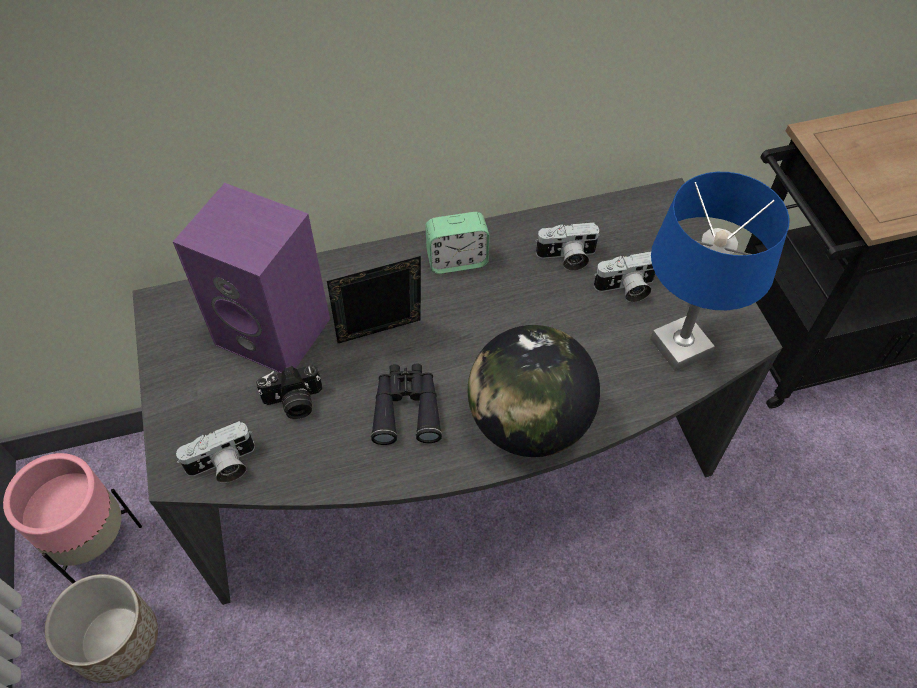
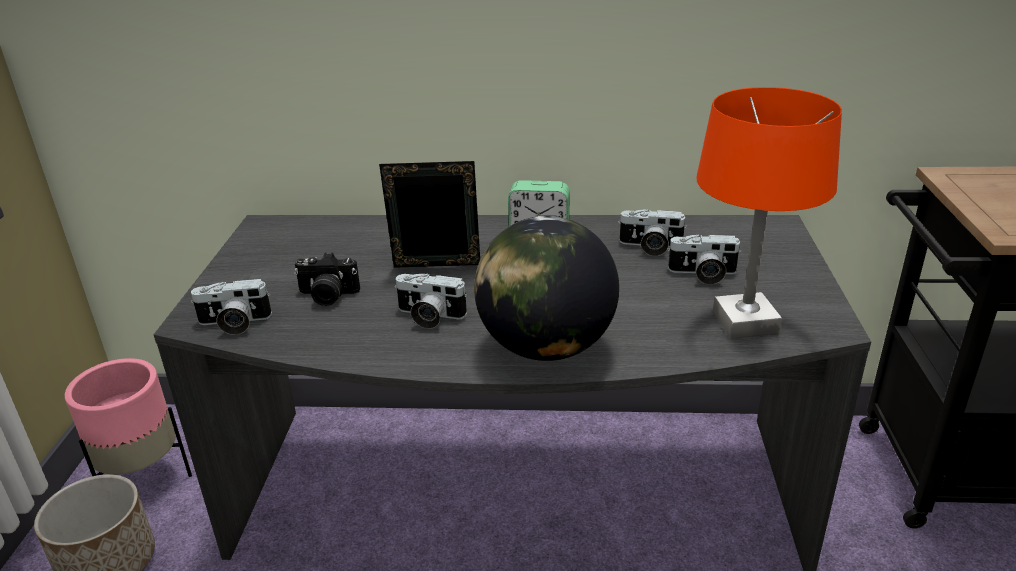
camera: 20 degrees right, 25 degrees down
purple speaker [173,183,330,373] -> none
black binoculars [371,364,442,445] -> camera [395,274,468,329]
blue table lamp [650,172,789,371] -> orange table lamp [696,87,842,338]

